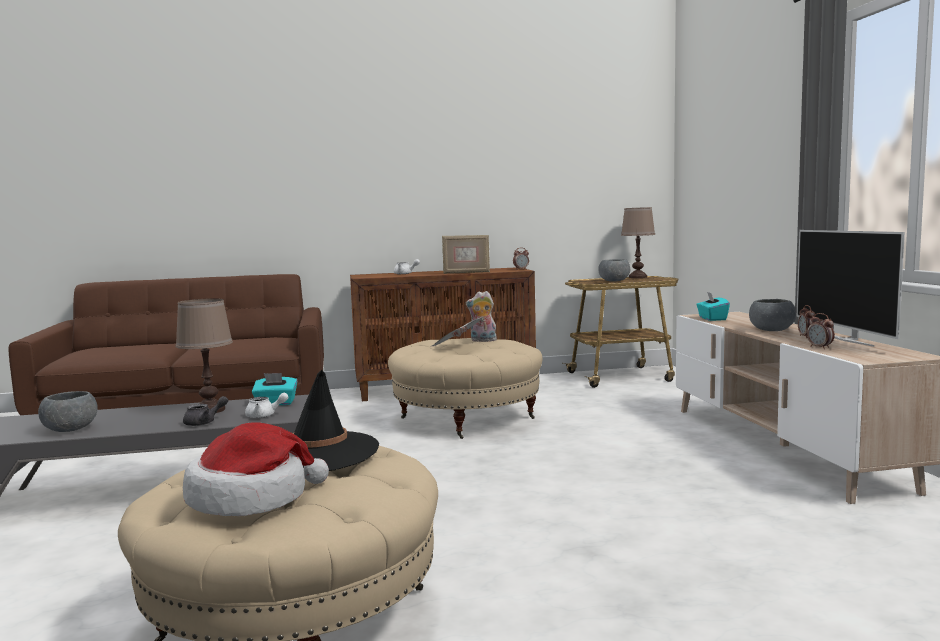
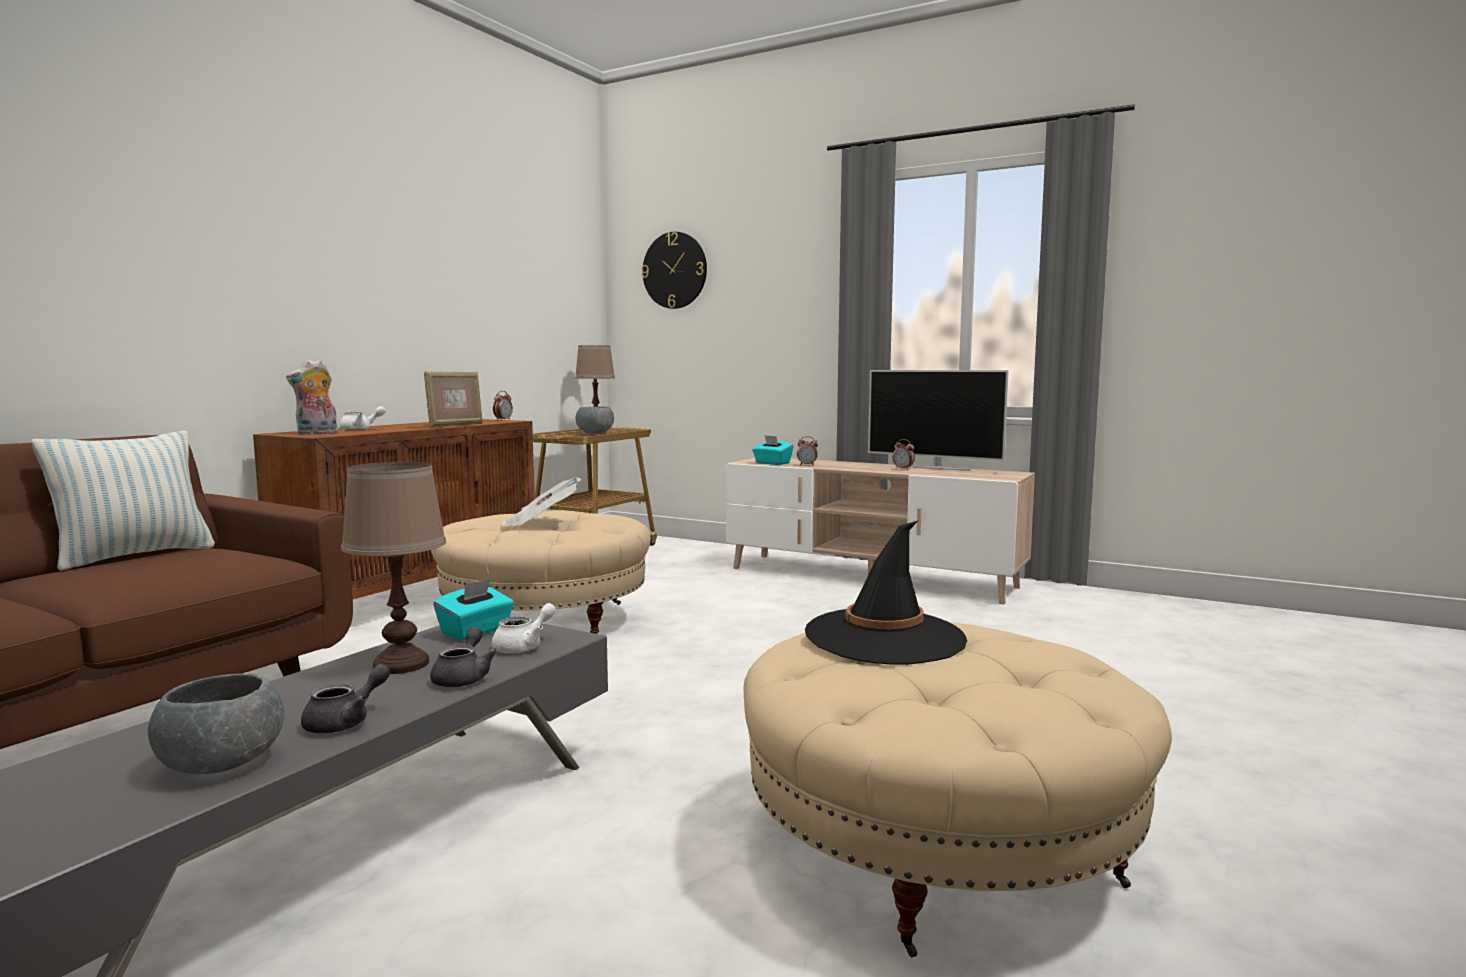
camera: 50 degrees left, 0 degrees up
hat [183,422,329,516] -> none
plush toy [466,291,497,342] -> plush toy moved to [286,359,338,435]
grey bowl [749,299,797,331] -> none
alarm clock [807,313,835,349] -> alarm clock moved to [797,436,818,466]
none -> pillow [32,431,215,571]
none -> grey teapot [301,664,390,733]
none -> wall clock [641,232,707,309]

